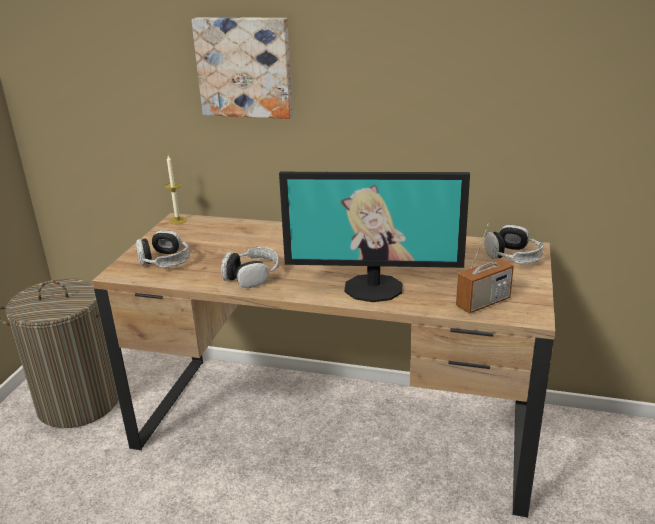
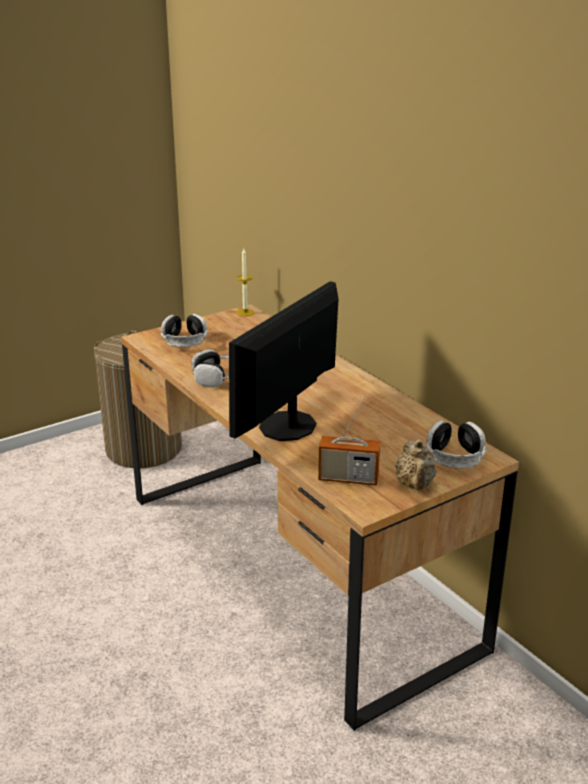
camera: 40 degrees right, 0 degrees up
picture [191,18,293,119] -> none
monitor [279,171,470,302] -> monitor turned 75 degrees clockwise [229,281,339,441]
none -> beige teapot [395,439,437,490]

